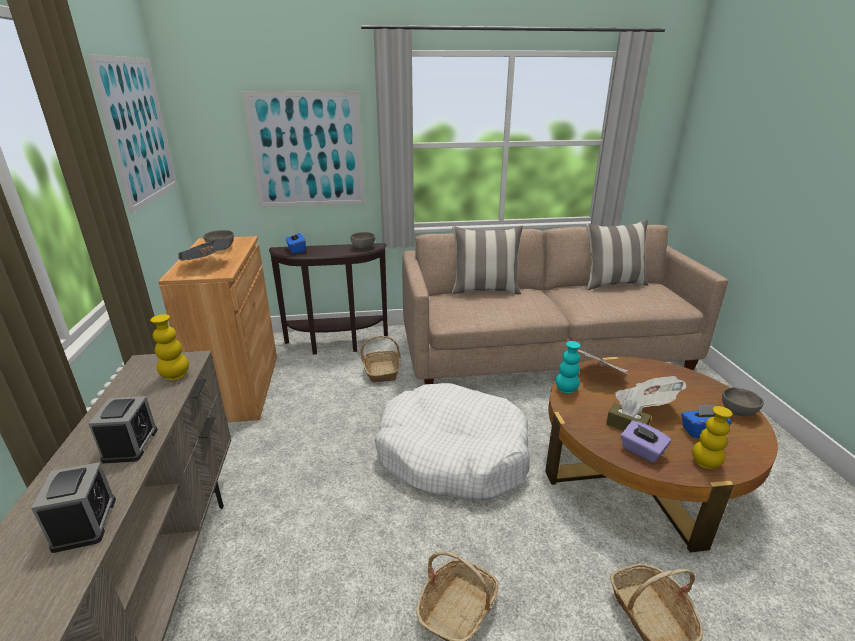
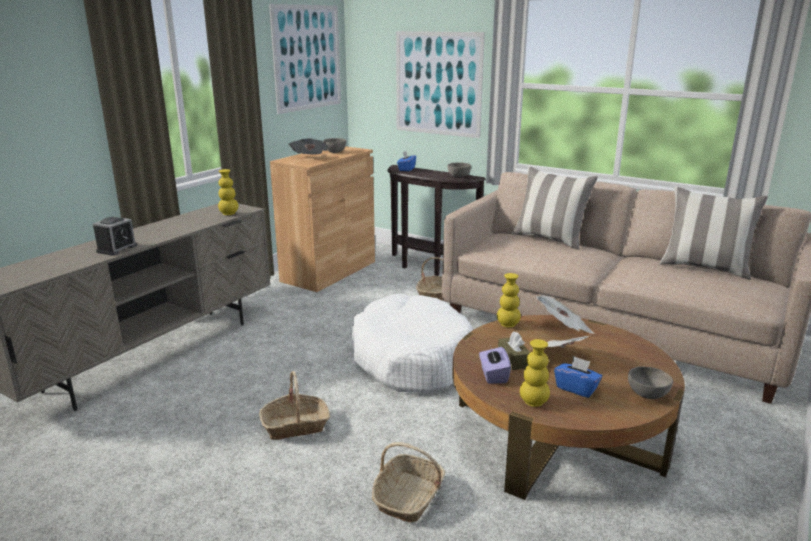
camera: 40 degrees right, 5 degrees down
alarm clock [88,396,158,464] -> none
turquoise vase [556,341,580,393] -> yellow vase [497,273,521,328]

